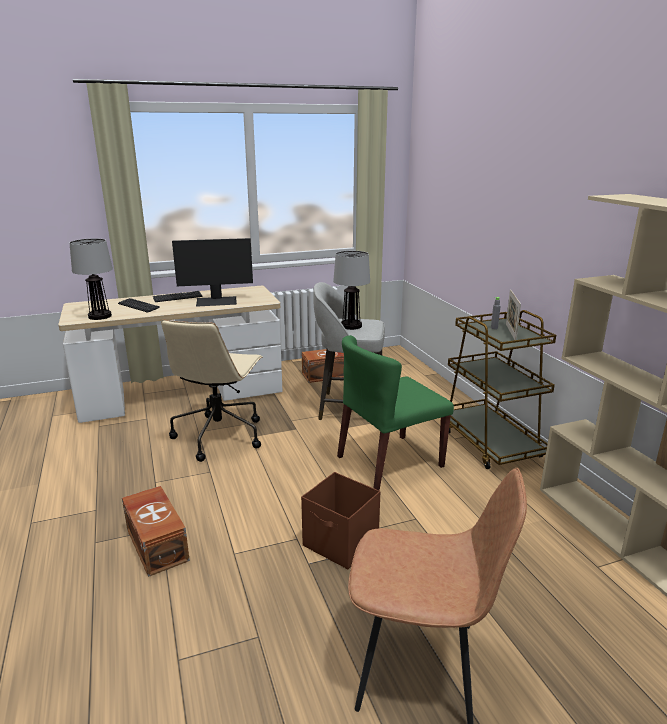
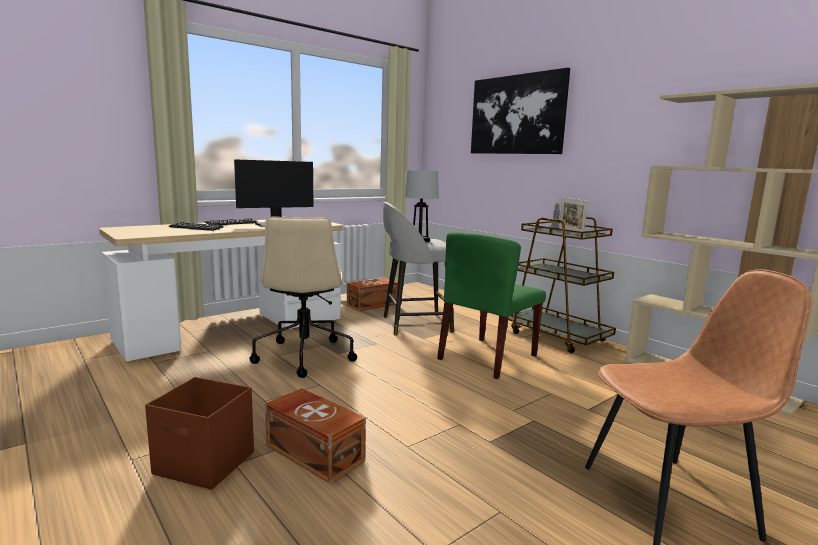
camera: 20 degrees left, 10 degrees down
table lamp [70,238,113,320] -> none
brown storage box [301,472,380,569] -> brown storage box moved to [145,377,254,490]
none -> picture [471,68,570,154]

